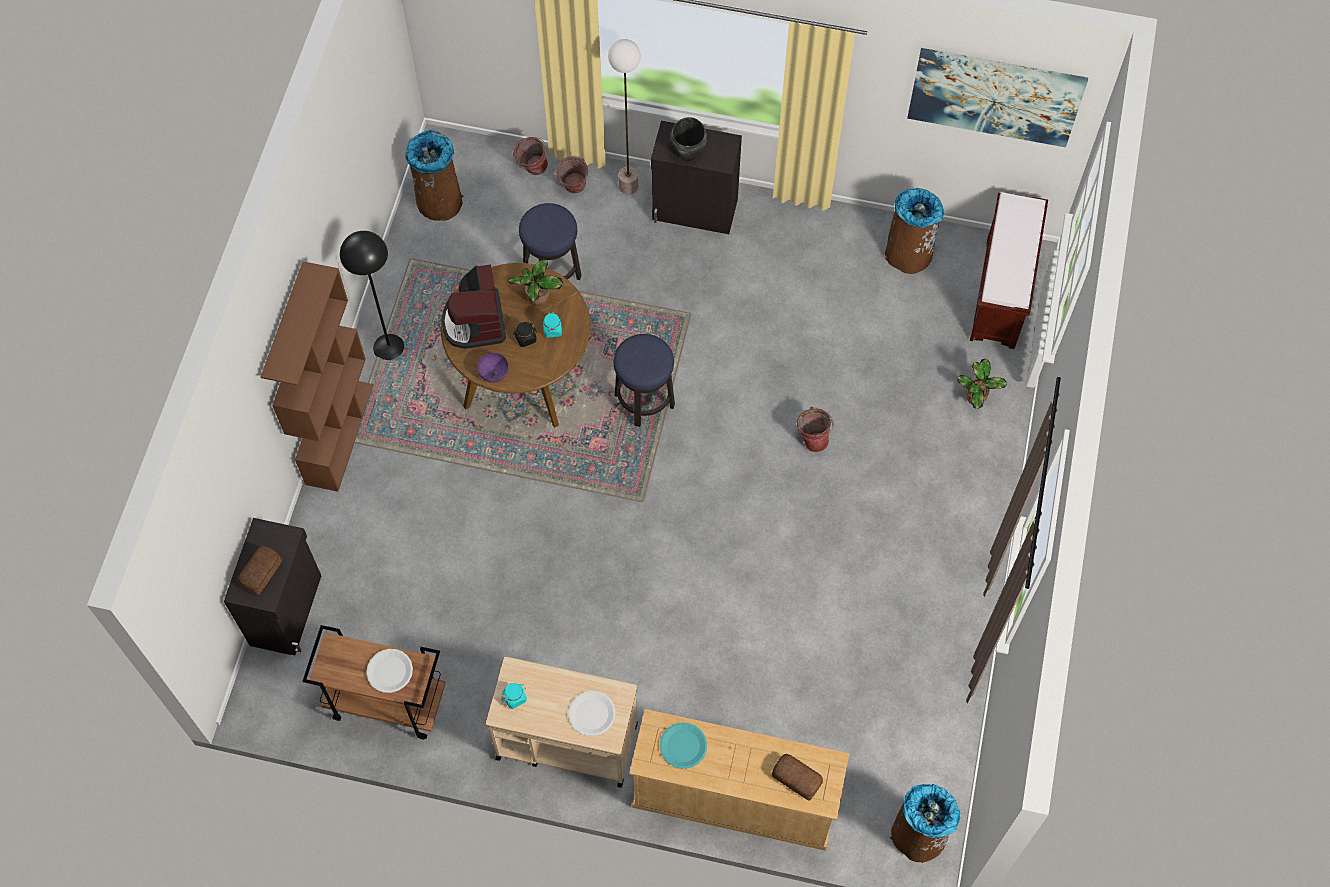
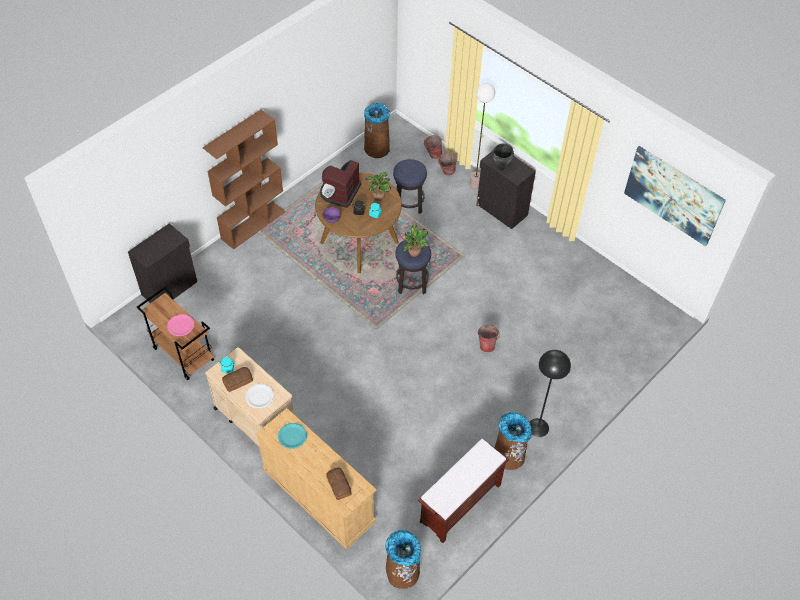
camera: 30 degrees right, 10 degrees down
bread [237,546,282,595] -> bread moved to [222,367,253,392]
black floor lamp [340,231,404,360] -> black floor lamp moved to [529,350,571,437]
white plate [366,649,413,693] -> pink plate [167,314,194,336]
brown trash can [885,188,944,274] -> brown trash can moved to [495,412,532,470]
potted plant [957,359,1007,409] -> potted plant moved to [403,224,428,257]
brown bench [970,192,1048,349] -> brown bench moved to [418,438,509,543]

